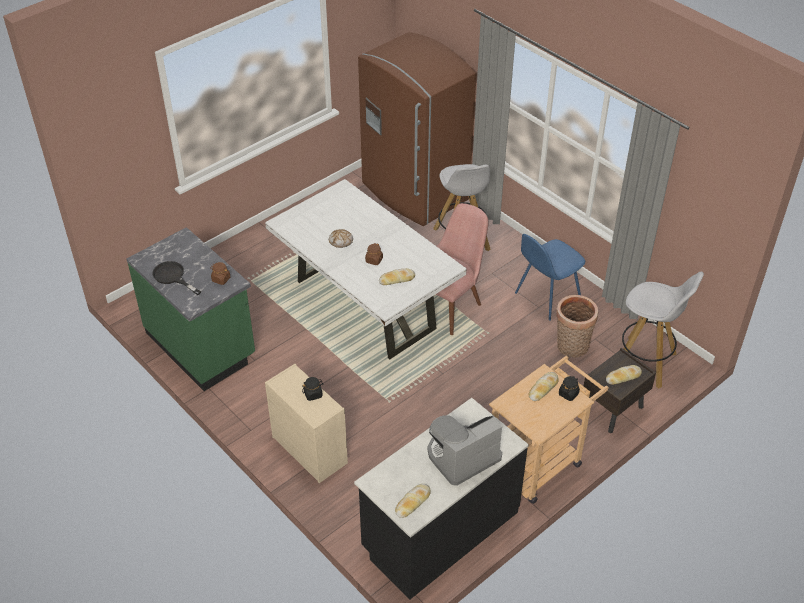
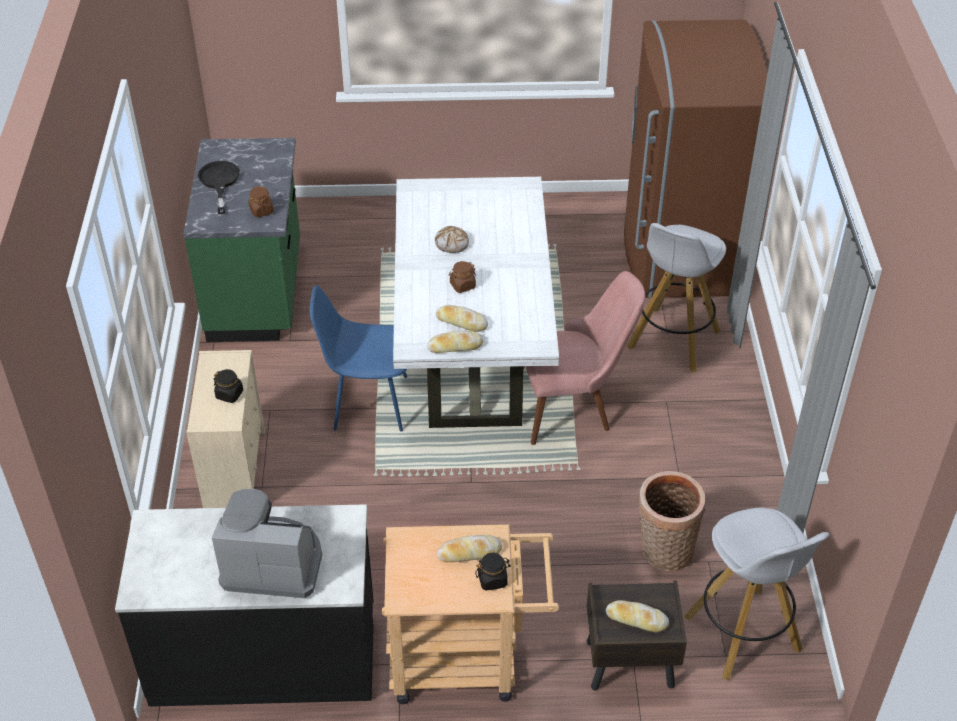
camera: 40 degrees right, 0 degrees up
bread [395,484,431,518] -> bread moved to [427,331,484,353]
blue chair [515,234,585,321] -> blue chair moved to [310,285,407,432]

